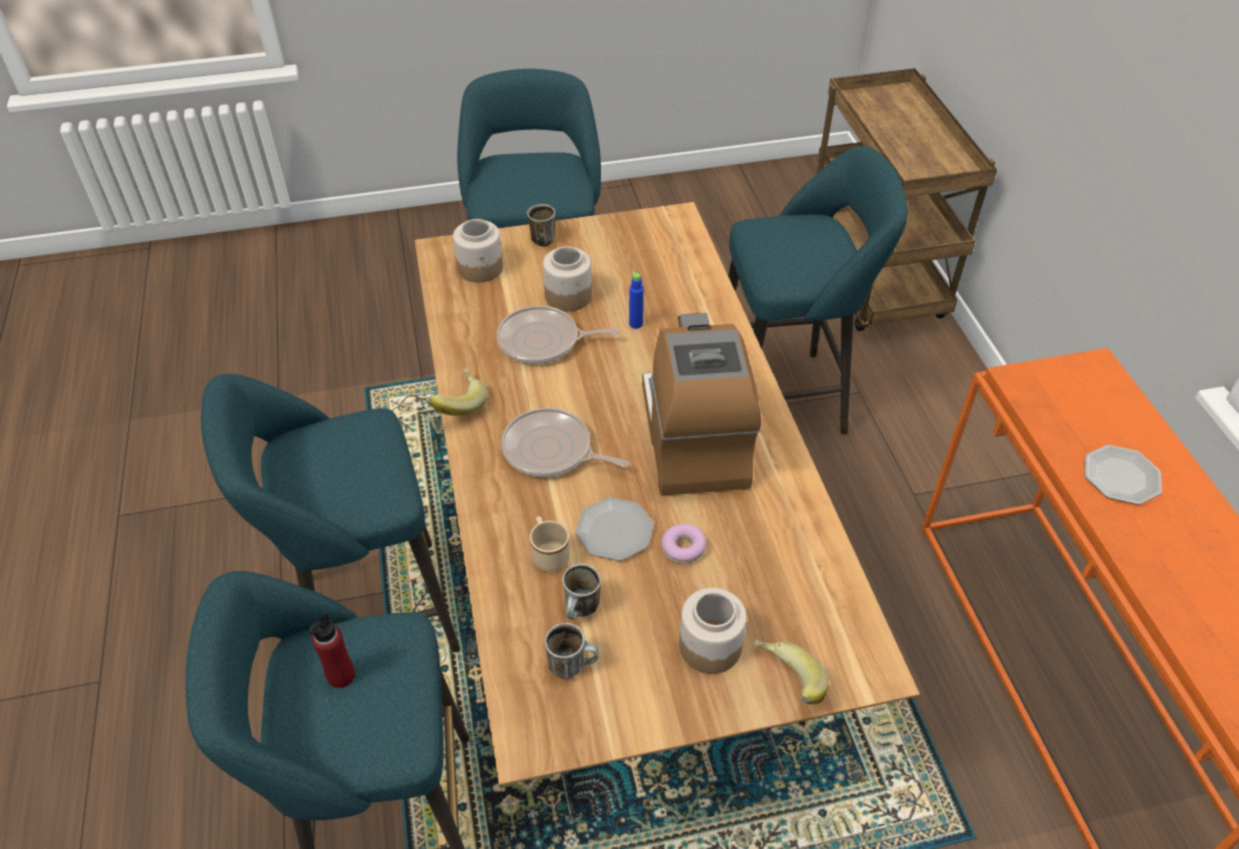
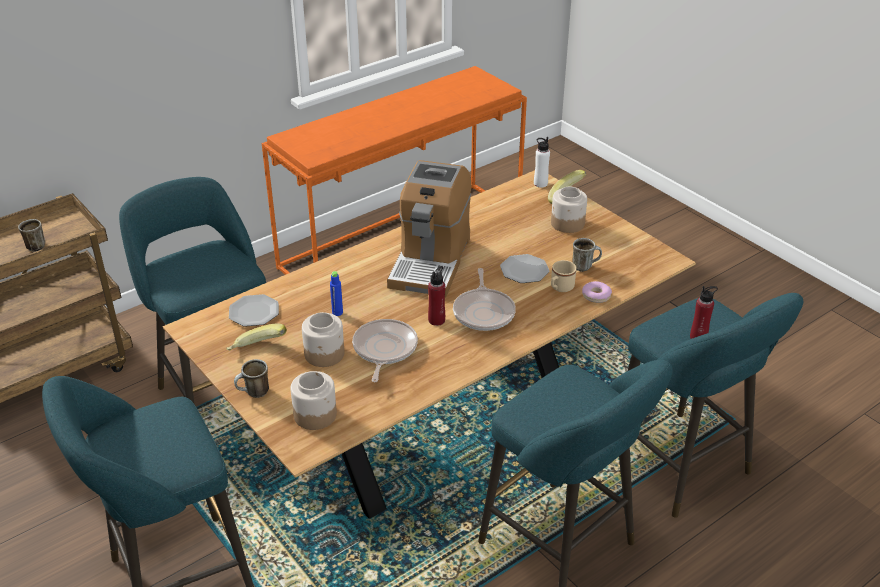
camera: 115 degrees left, 10 degrees down
banana [428,369,487,416] -> banana moved to [226,324,287,350]
frying pan [497,306,619,364] -> frying pan turned 150 degrees counterclockwise [352,319,418,382]
mug [545,623,599,679] -> mug moved to [18,219,45,251]
coffee machine [642,313,761,496] -> coffee machine turned 45 degrees counterclockwise [387,160,472,297]
donut [662,524,706,564] -> donut moved to [582,281,612,303]
plate [1085,445,1162,505] -> plate moved to [229,294,279,327]
none -> red bottle [428,266,445,326]
none -> white bottle [534,137,550,187]

